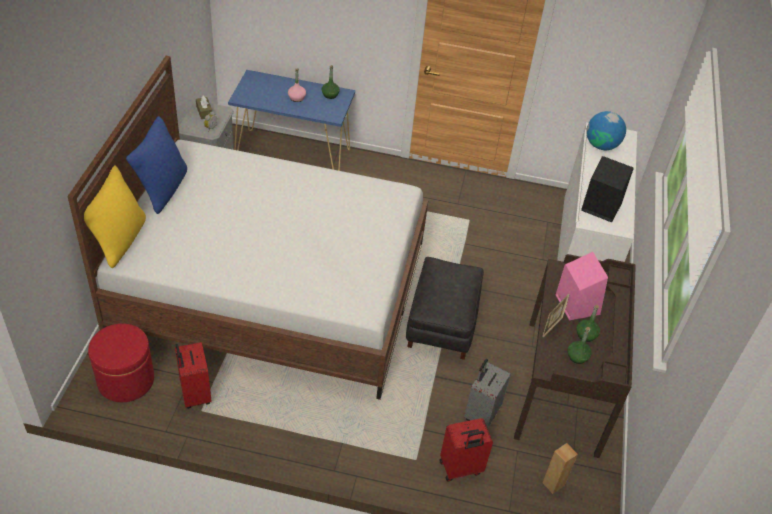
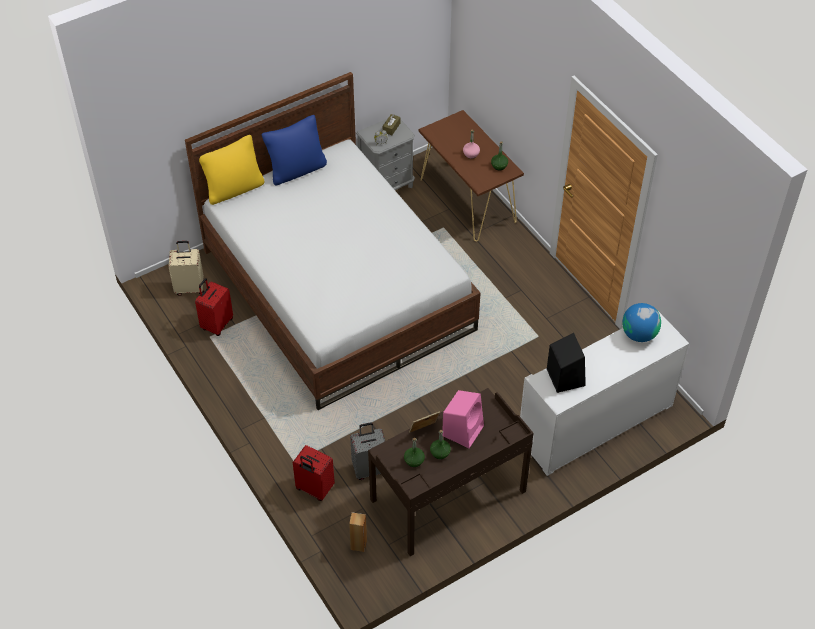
camera: 50 degrees right, 5 degrees up
red ottoman [88,324,154,402] -> beige suitcase [168,241,204,296]
blue console table [228,70,355,171] -> brown console table [418,110,524,242]
black ottoman [406,257,484,360] -> none

